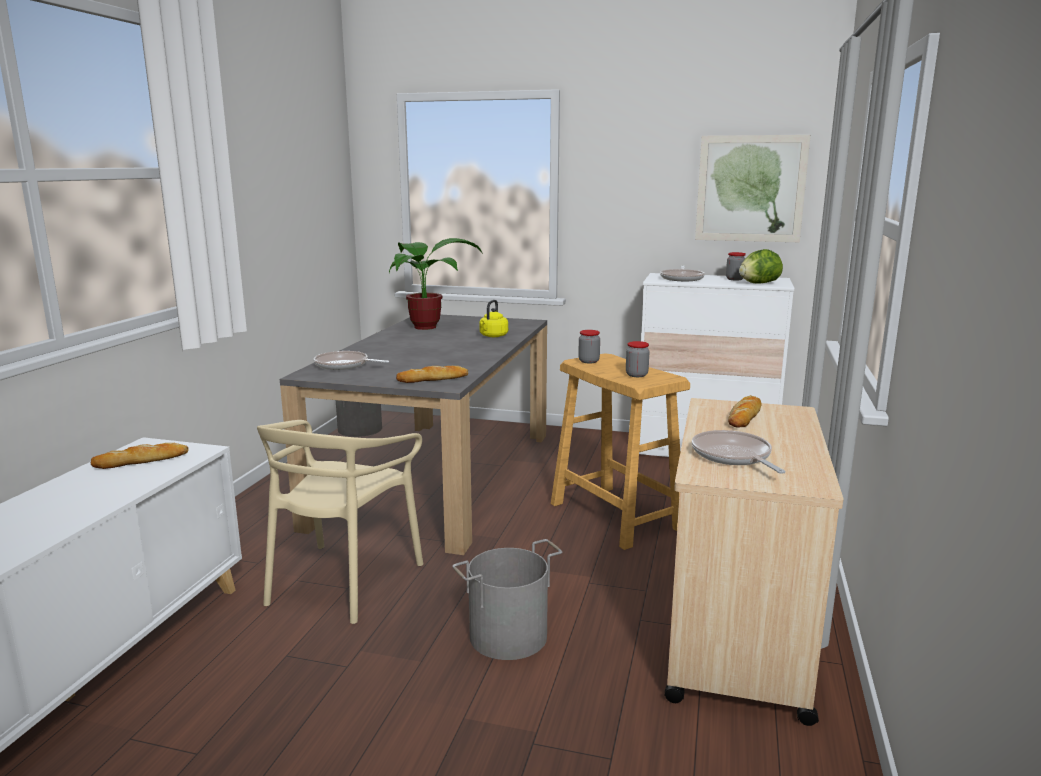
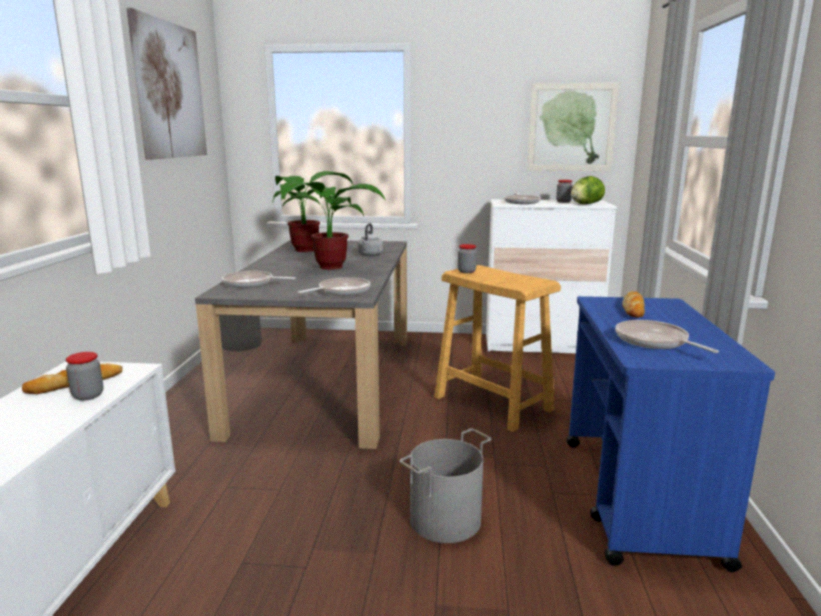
camera: 10 degrees left, 0 degrees up
beige chair [257,420,423,624] -> none
bread [396,366,468,383] -> frying pan [298,277,370,296]
yellow kettle [479,300,508,337] -> grey kettle [358,223,383,256]
jar [626,341,650,377] -> jar moved to [66,352,103,401]
beige cart [664,398,843,726] -> blue cart [567,296,775,572]
none -> picture [127,8,207,160]
none -> potted plant [281,180,386,270]

